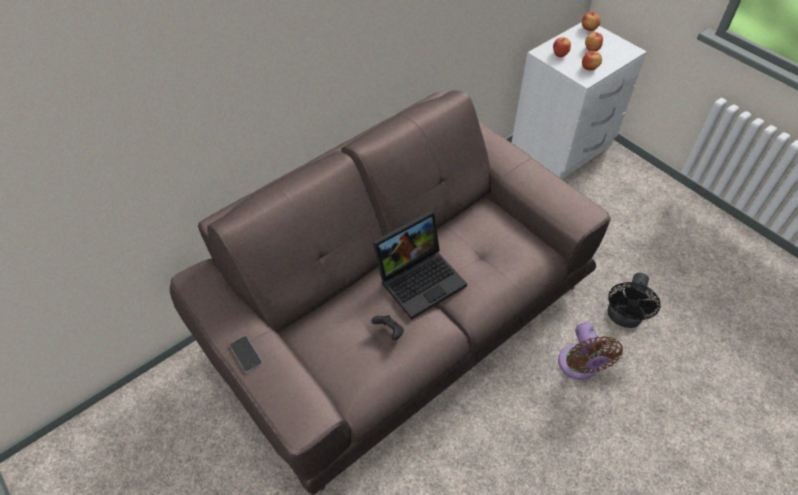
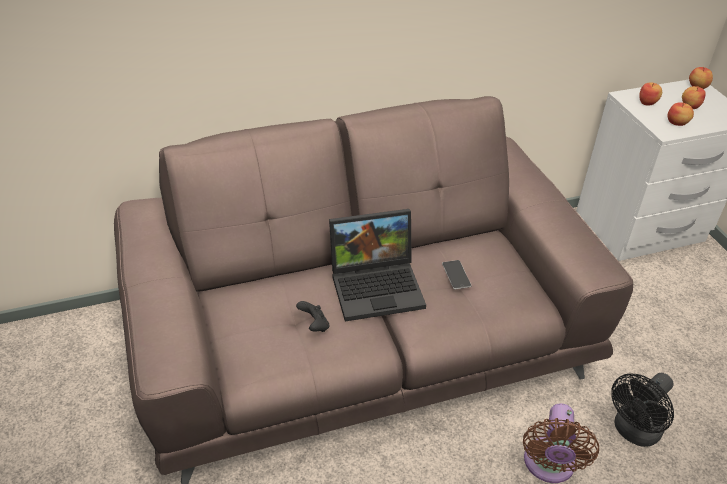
camera: 20 degrees right, 10 degrees down
phone [230,336,263,372] -> phone moved to [442,260,472,289]

